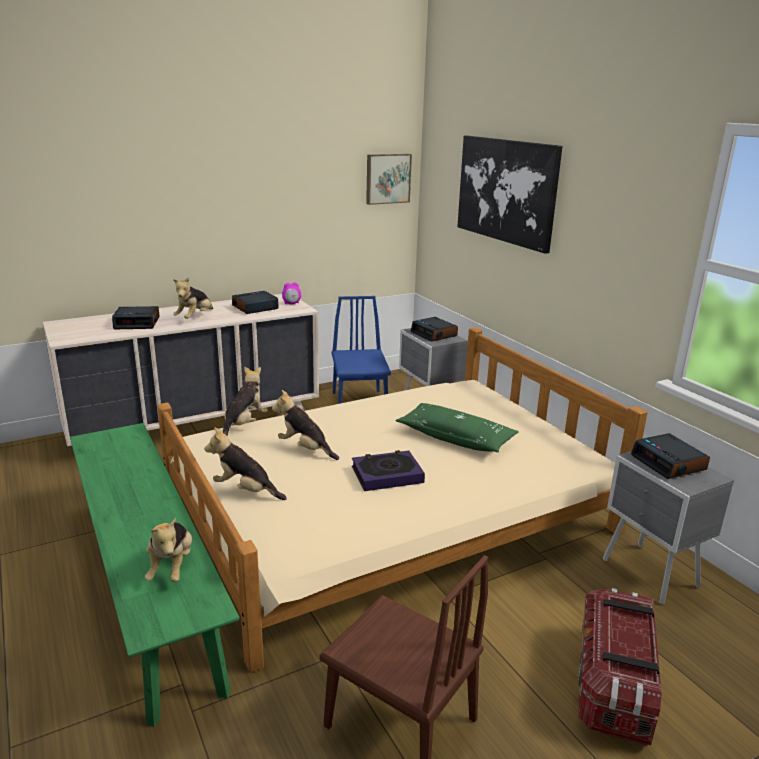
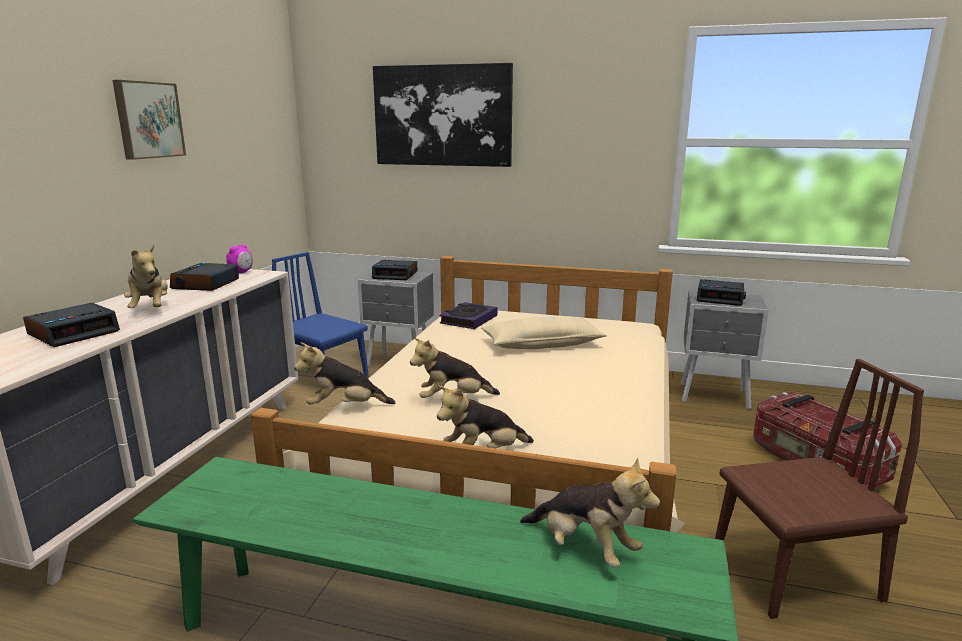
camera: 45 degrees left, 5 degrees down
plush toy [223,367,268,435] -> plush toy turned 75 degrees counterclockwise [294,342,395,404]
book [352,450,425,491] -> book moved to [439,302,498,329]
picture [366,154,412,205] -> picture moved to [112,80,186,160]
green pillow [395,403,519,452] -> beige pillow [481,316,607,349]

